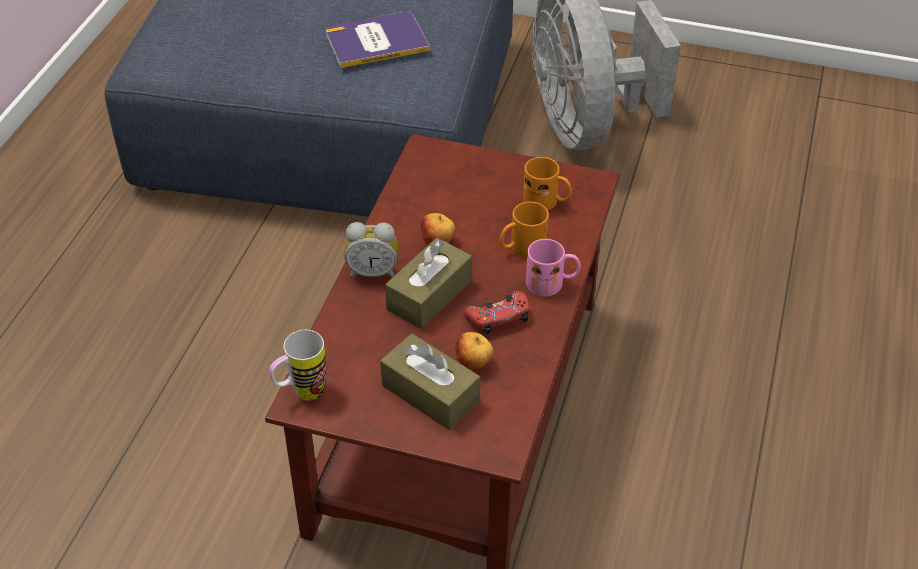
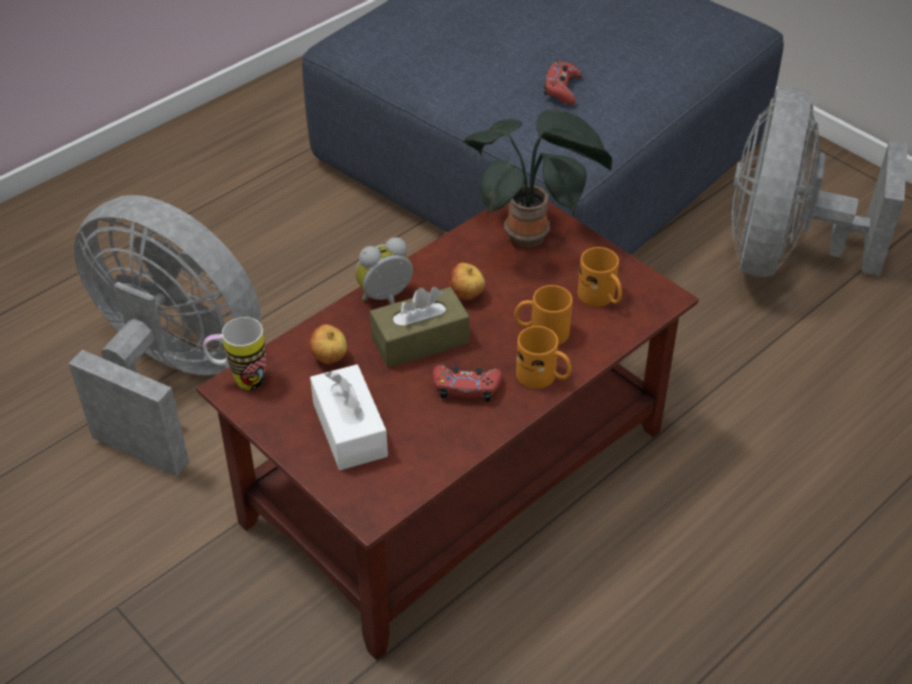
camera: 30 degrees right, 0 degrees up
book [326,12,430,68] -> red game controller [544,61,582,105]
alarm clock [344,222,399,278] -> alarm clock turned 120 degrees clockwise [355,237,413,304]
brown tissue box [380,333,480,430] -> white tissue box [310,364,388,470]
apple [455,332,493,369] -> apple moved to [309,324,347,364]
pink mug [526,239,581,297] -> orange mug [516,326,572,389]
none -> grey fan [69,195,261,476]
none -> potted plant [463,109,612,247]

